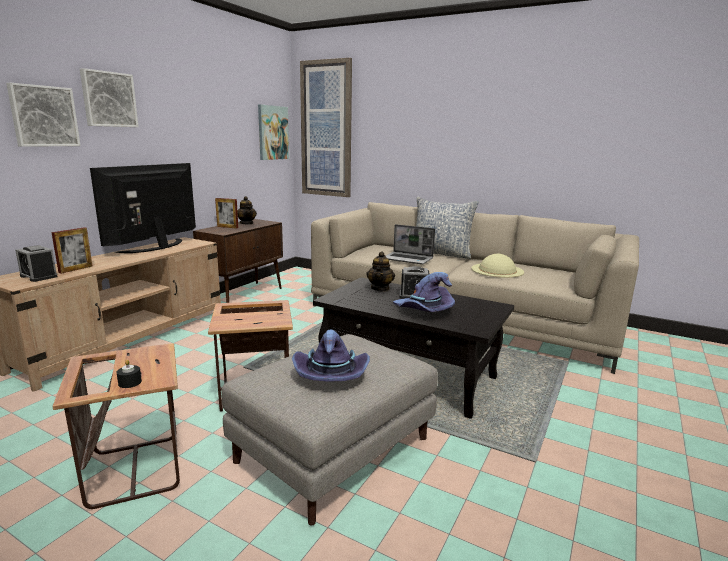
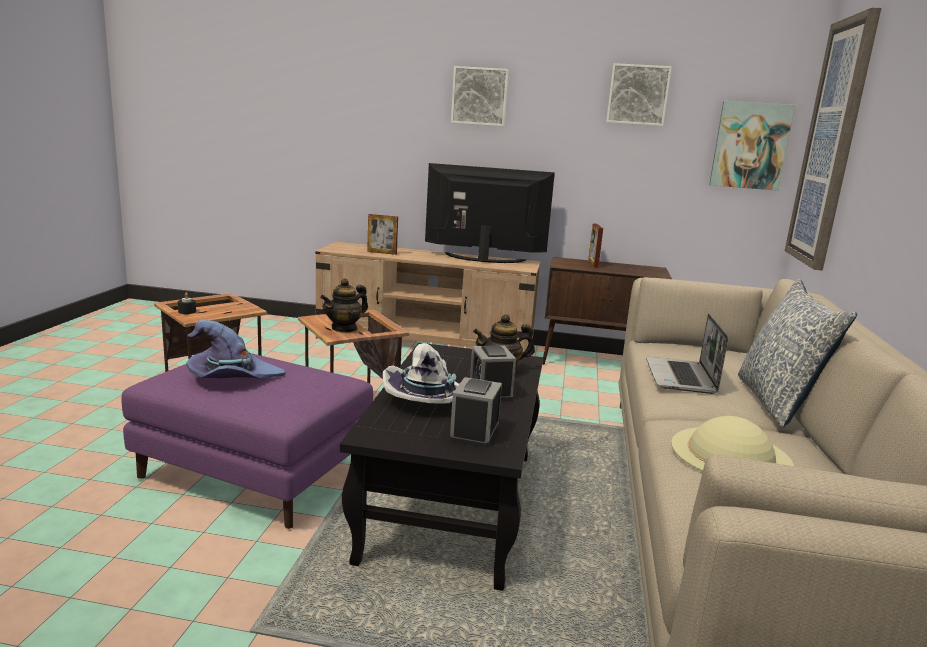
camera: 70 degrees right, 0 degrees up
picture [6,83,81,147] -> picture moved to [606,63,672,126]
alarm clock [15,245,58,282] -> alarm clock moved to [449,377,502,448]
grey ottoman [221,334,438,526] -> purple ottoman [121,353,373,529]
teapot [237,196,257,225] -> teapot moved to [320,278,368,333]
purple hat [393,272,455,312] -> white hat [383,343,460,404]

